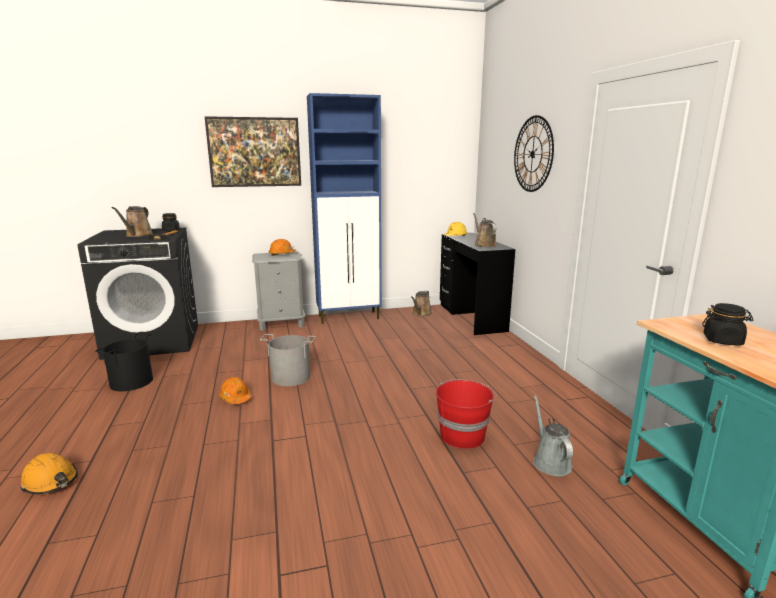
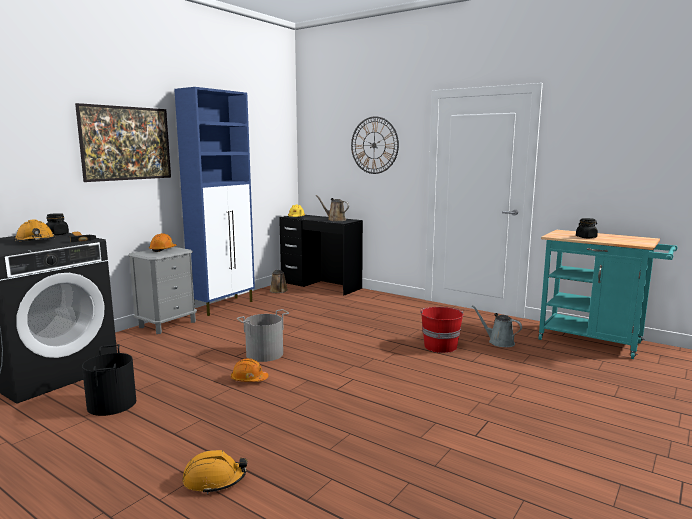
camera: 40 degrees left, 5 degrees down
brown watering can [112,206,153,237] -> orange hard hat [14,219,55,242]

